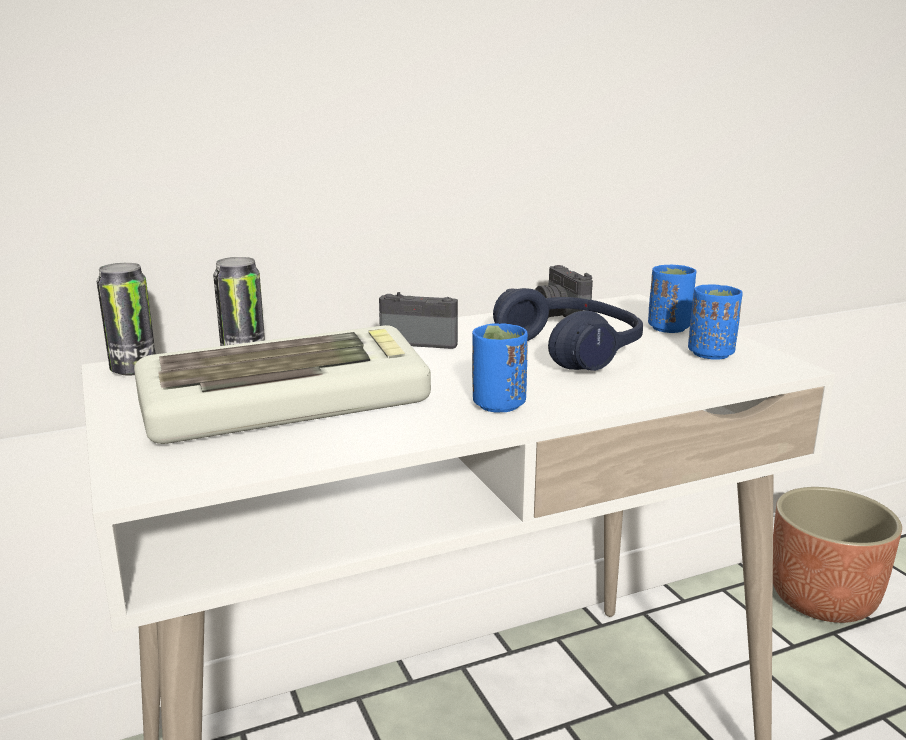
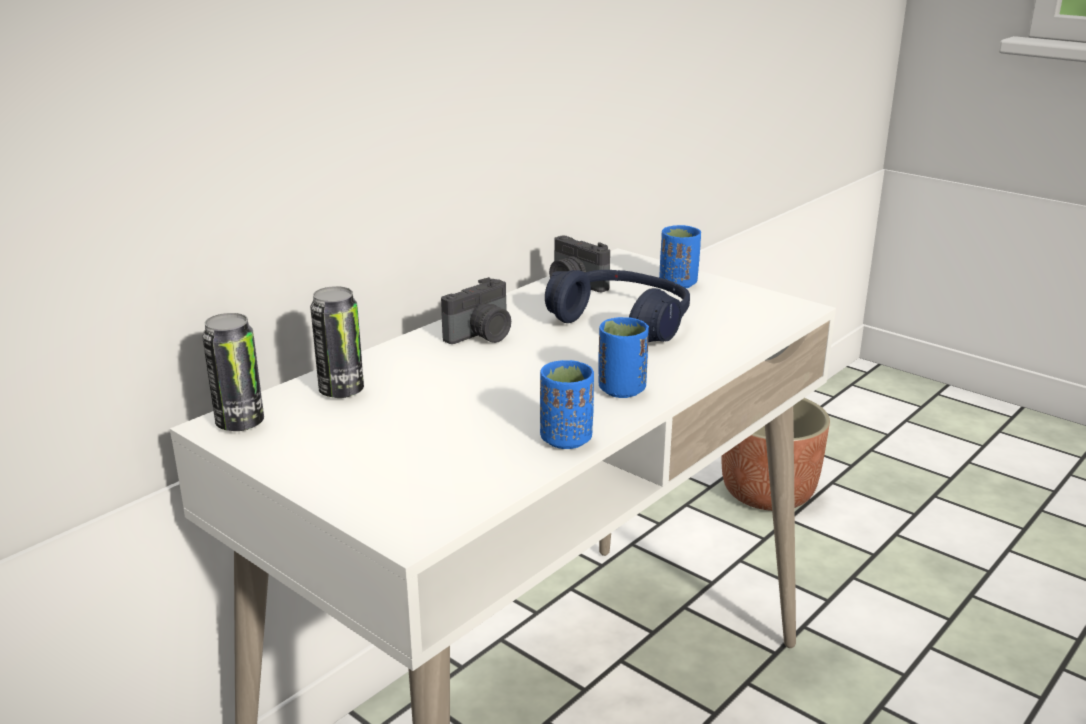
camera: 25 degrees left, 5 degrees up
keyboard [134,325,431,444] -> none
camera [379,292,458,349] -> camera turned 150 degrees clockwise [441,277,511,344]
blue cup [688,284,743,360] -> blue cup moved to [540,360,594,449]

